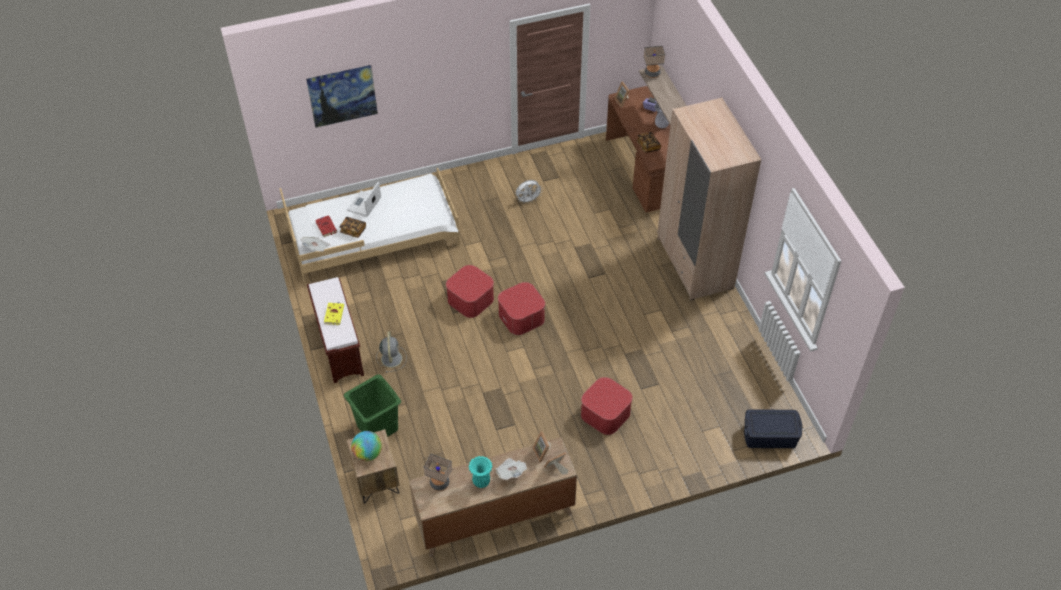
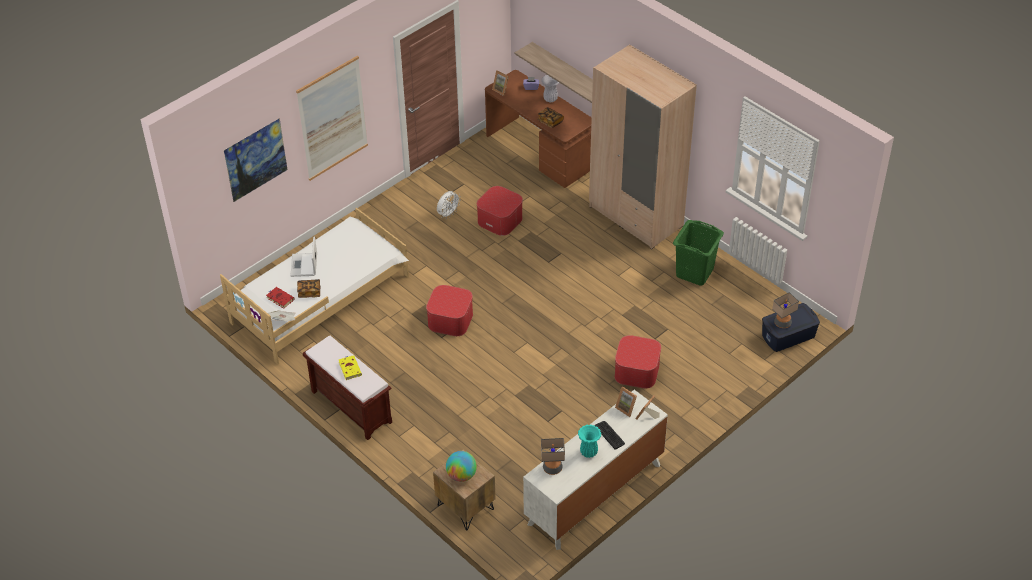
camera: 25 degrees left, 5 degrees down
green laundry basket [344,375,401,437] -> green laundry basket moved to [673,220,724,286]
grey fan [376,331,407,373] -> none
brown dresser [409,437,577,558] -> white dresser [523,390,668,550]
newspaper [495,458,527,480] -> keyboard [595,421,625,450]
ottoman [498,282,545,335] -> ottoman moved to [477,186,523,236]
table lamp [644,46,665,78] -> table lamp moved to [772,292,799,328]
none -> picture [296,56,368,181]

